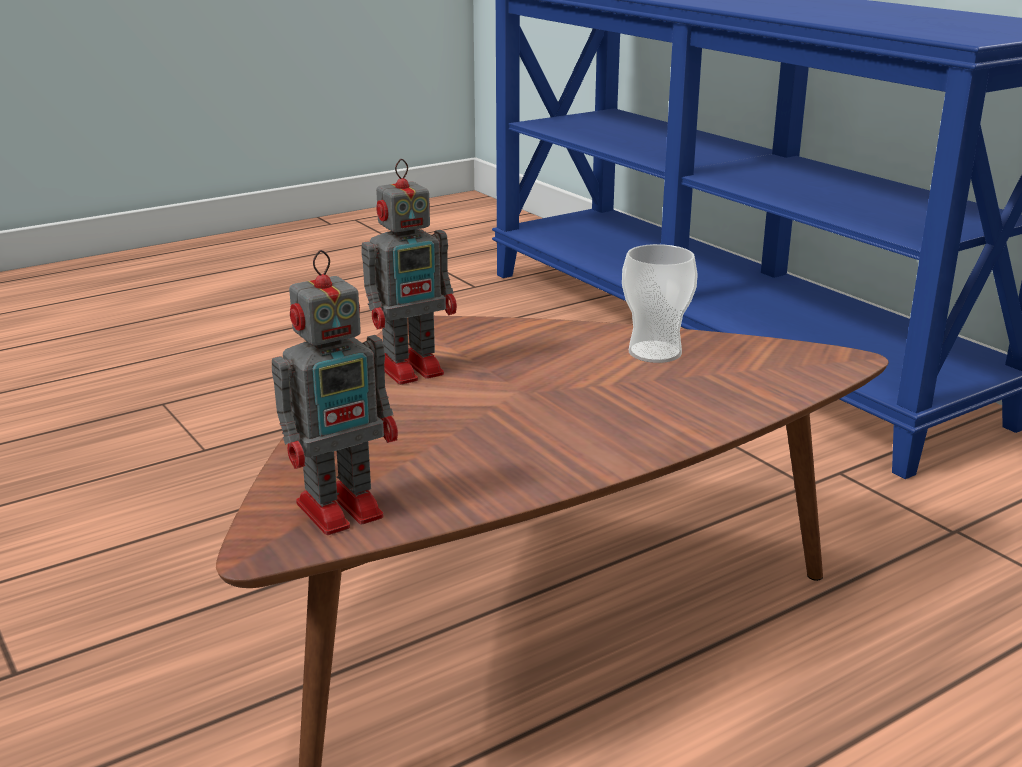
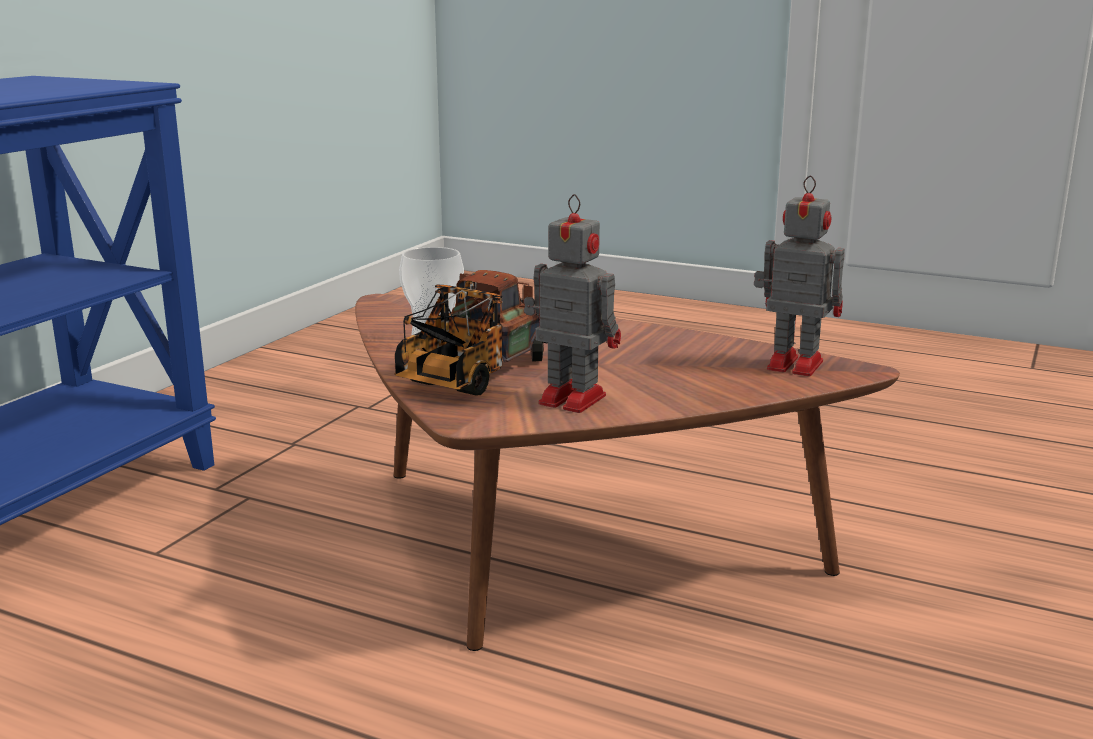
camera: 120 degrees left, 5 degrees down
none -> toy truck [395,270,548,396]

